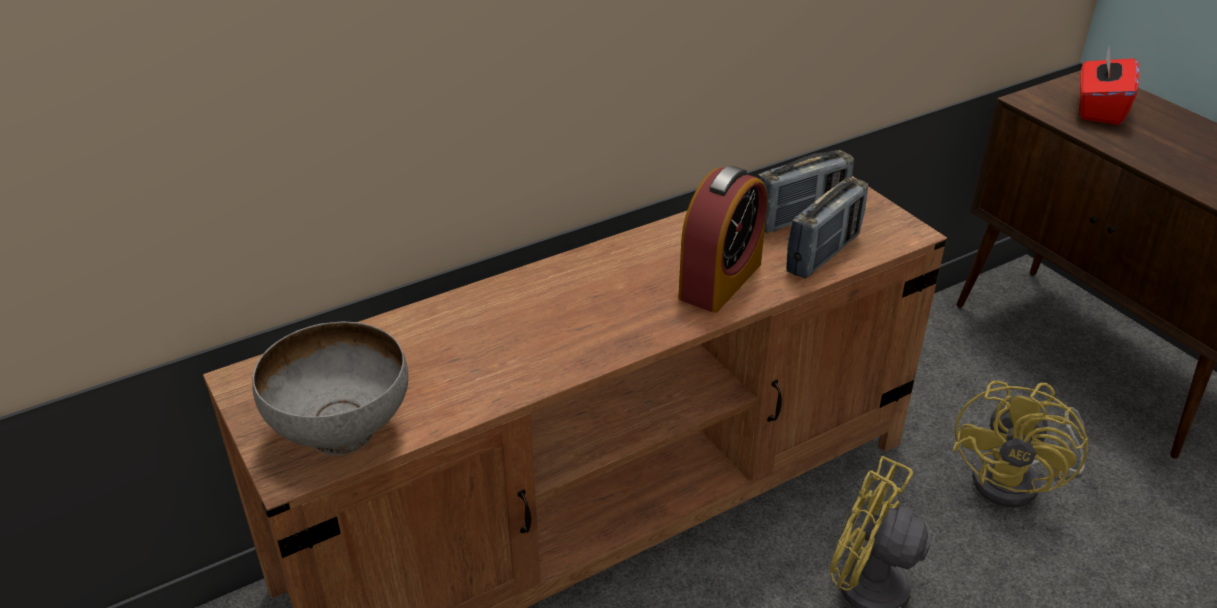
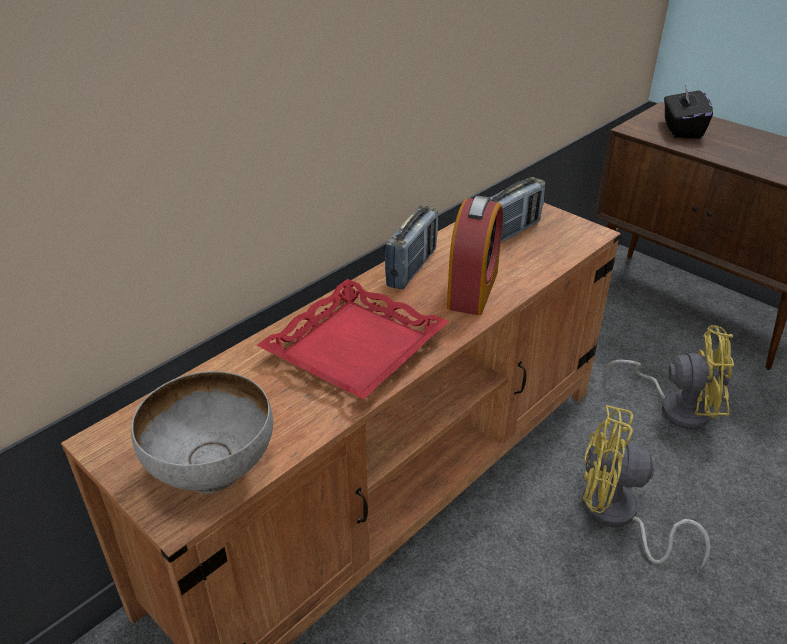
camera: 15 degrees left, 0 degrees up
radio [786,177,868,279] -> radio moved to [385,205,438,289]
yellow fan [953,381,1088,507] -> yellow fan turned 90 degrees counterclockwise [607,325,734,429]
red tissue box [1080,46,1139,125] -> black tissue box [664,81,713,138]
none -> red tray [256,279,449,400]

